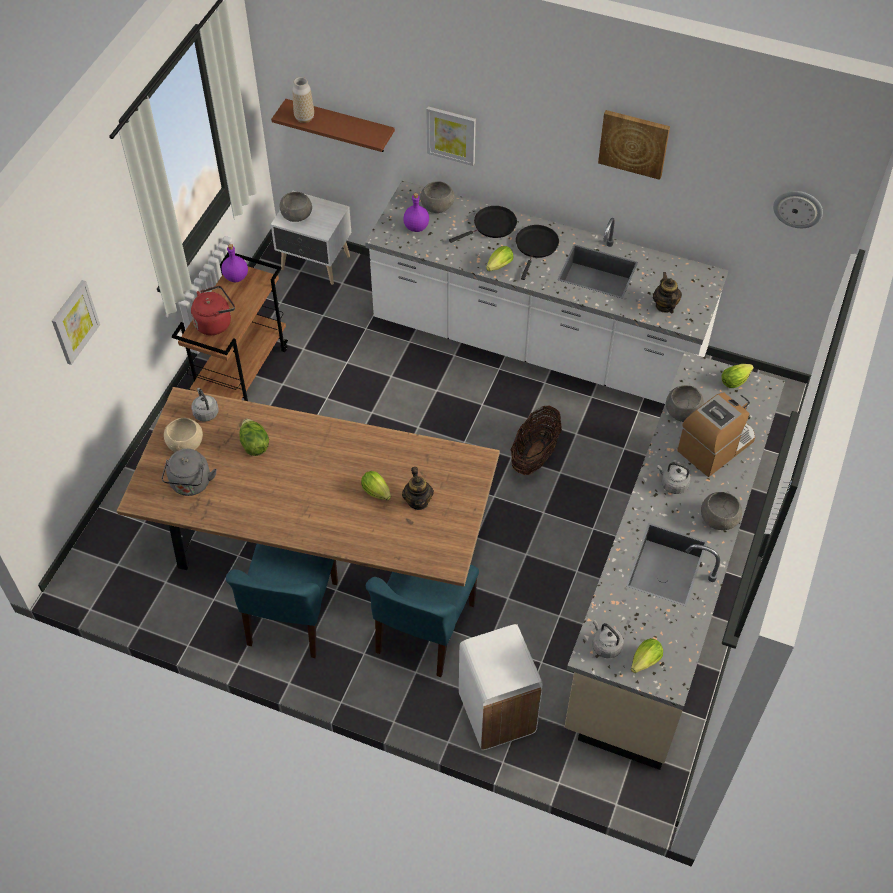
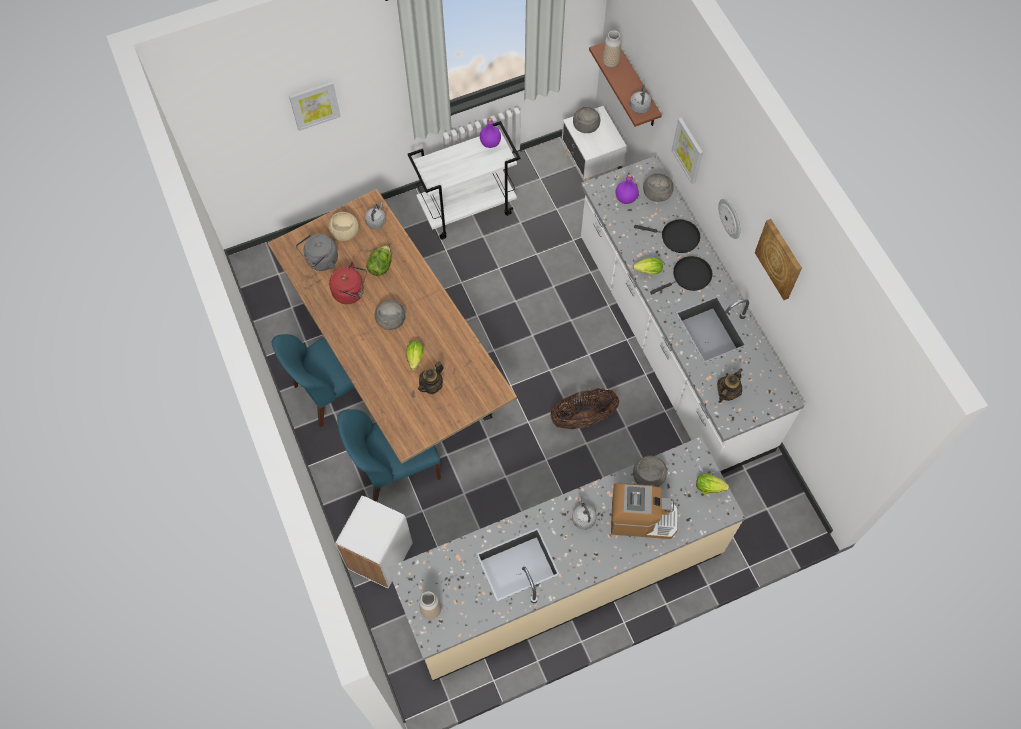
camera: 45 degrees right, 10 degrees up
brown cart [172,253,288,401] -> white cart [408,121,520,240]
red kettle [191,286,235,335] -> red kettle moved to [329,262,367,304]
grey kettle [593,620,623,658] -> grey kettle moved to [630,84,652,114]
lettuce [631,638,663,673] -> vase [419,591,441,619]
grey bowl [701,492,742,530] -> grey bowl moved to [374,300,406,330]
wall clock [773,191,823,228] -> wall clock moved to [718,199,741,239]

